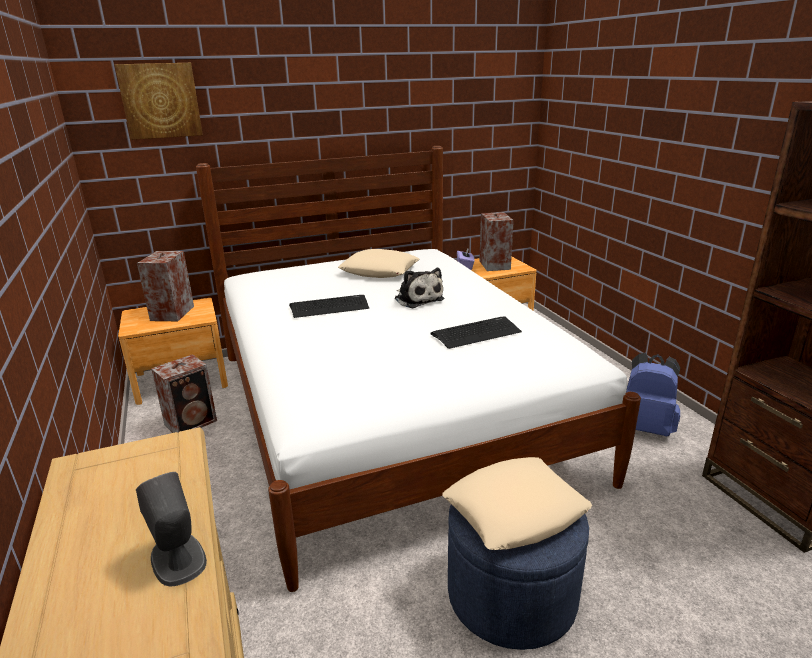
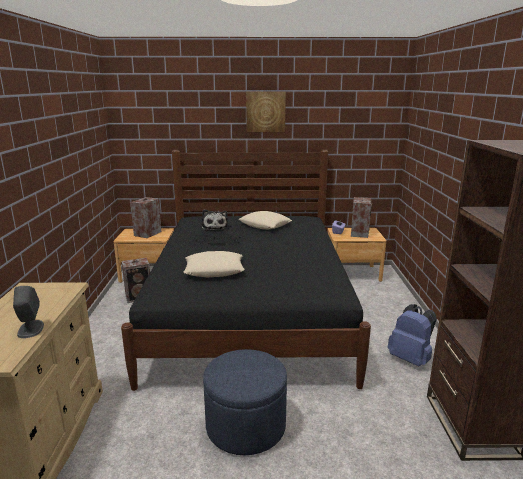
camera: 20 degrees right, 5 degrees down
picture [115,63,203,140] -> picture moved to [246,92,286,132]
white bed [196,146,641,592] -> black bed [121,150,371,391]
plush toy [394,268,444,308] -> plush toy moved to [202,209,228,231]
keyboard [430,316,522,349] -> none
beige pillow [442,457,592,550] -> beige pillow moved to [184,251,245,277]

